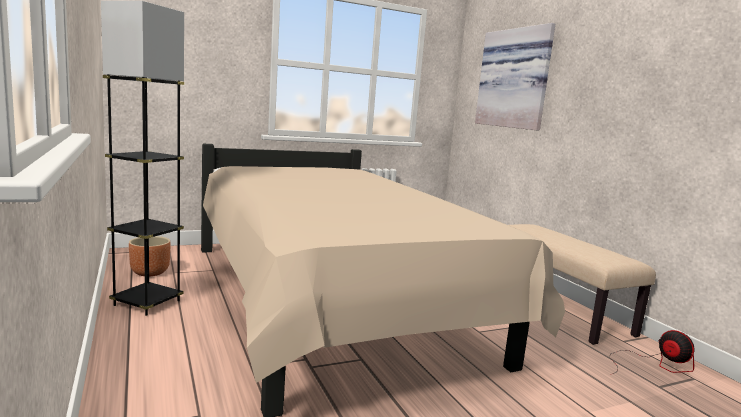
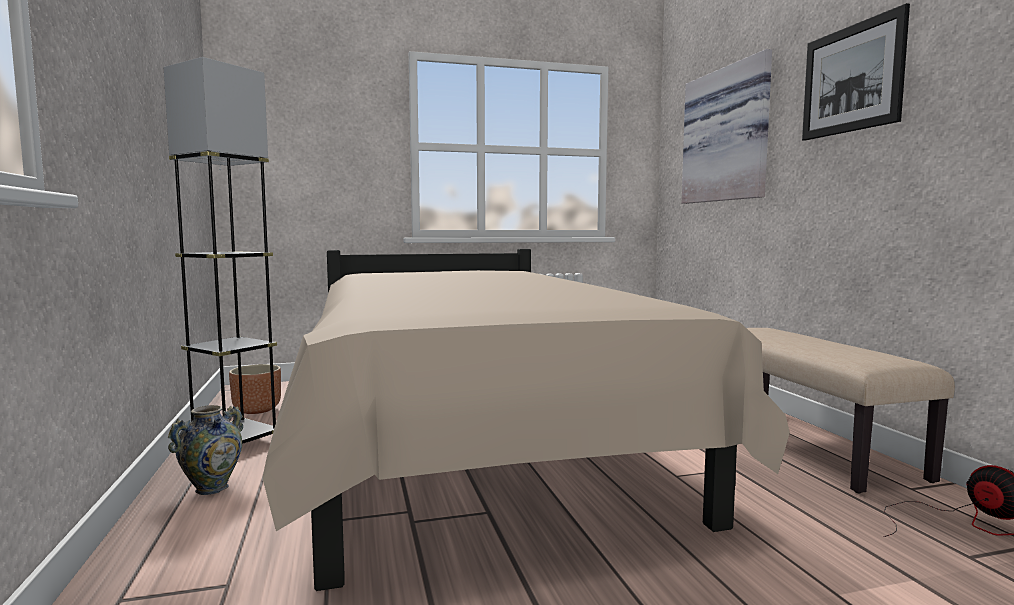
camera: 10 degrees right, 5 degrees down
none -> vase [168,405,243,495]
none -> picture [802,3,910,140]

